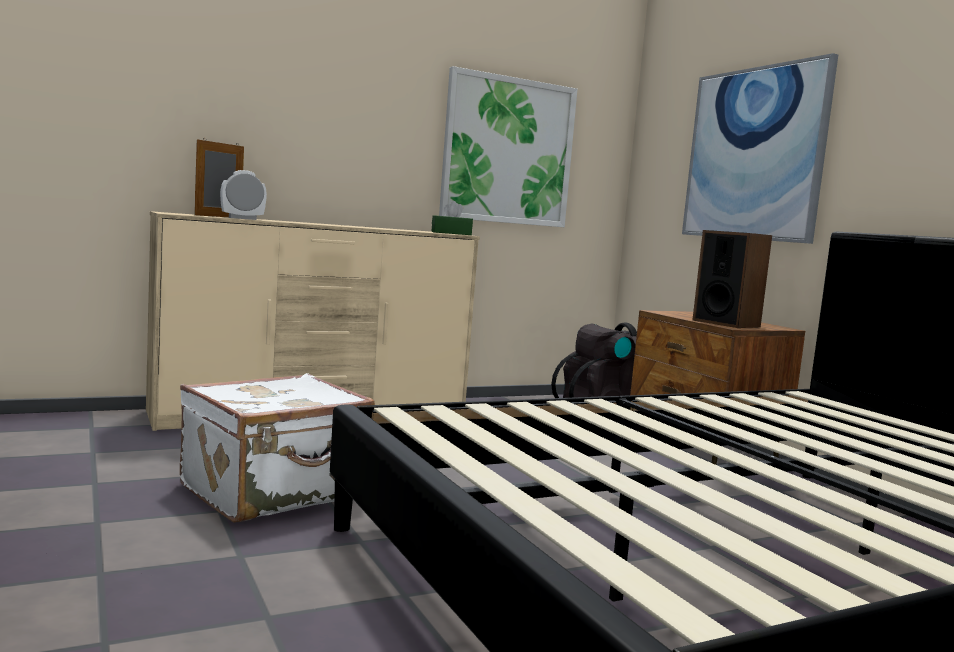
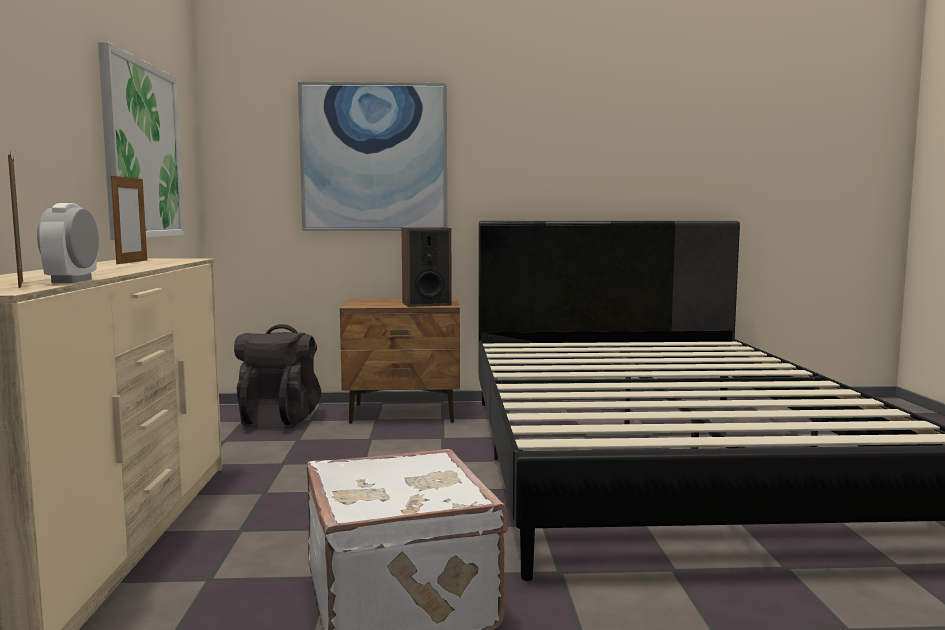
camera: 65 degrees left, 0 degrees up
green tissue box [431,201,473,235] -> none
none -> picture frame [111,173,147,264]

